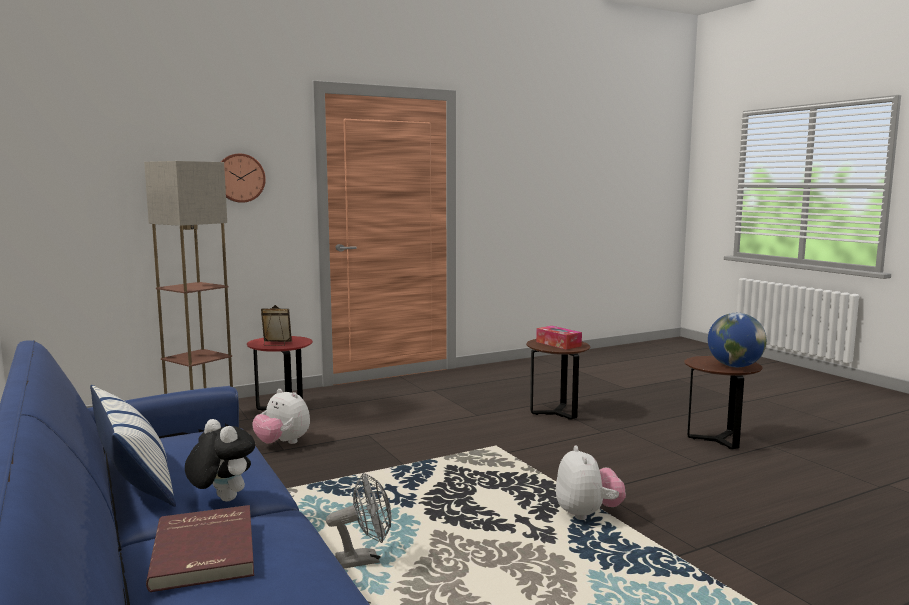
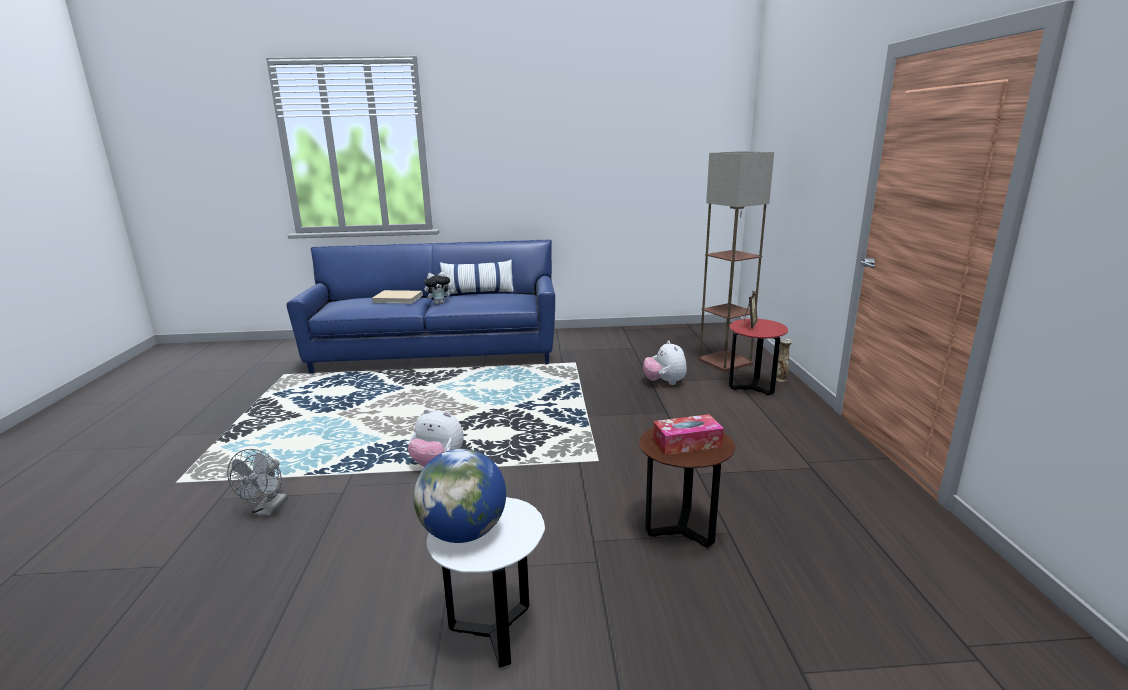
camera: 115 degrees right, 10 degrees up
red book [146,505,254,592] -> beige book [372,290,423,303]
wall clock [221,154,266,203] -> none
plush toy [253,389,310,444] -> plush toy turned 75 degrees counterclockwise [643,340,687,385]
grey fan [326,473,392,568] -> grey fan moved to [227,449,287,517]
brown side table [684,356,762,449] -> white side table [427,497,545,668]
none -> vase [776,339,792,382]

